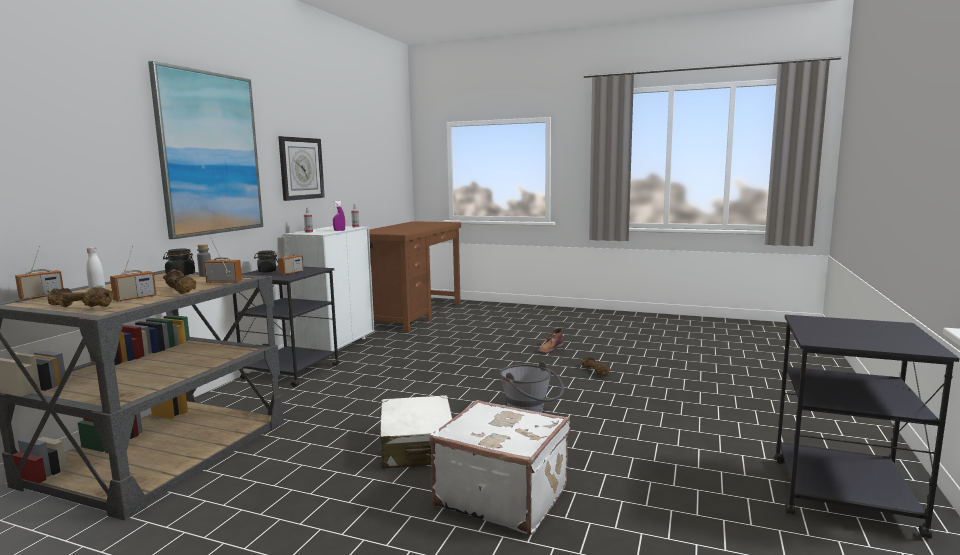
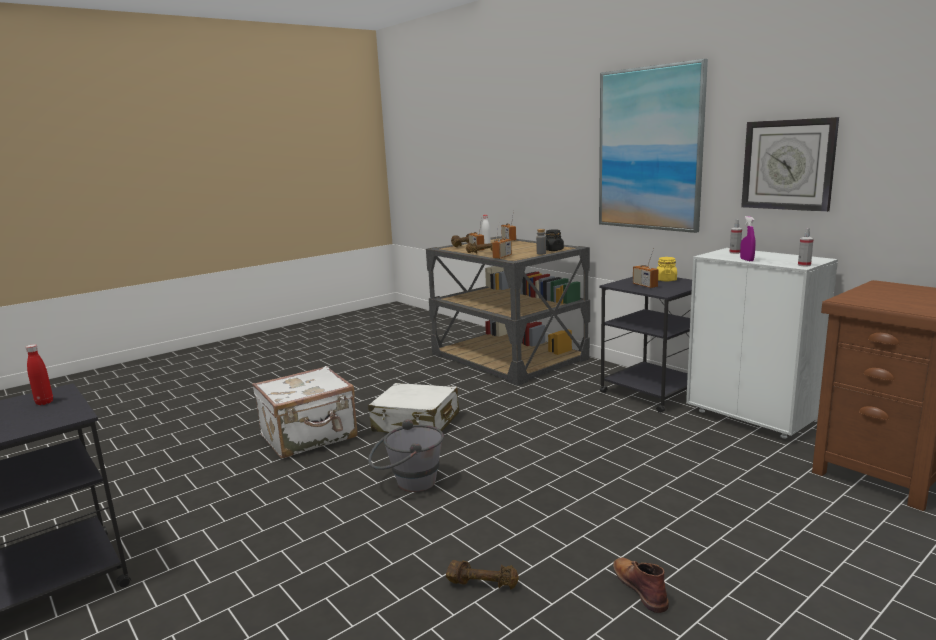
camera: 120 degrees right, 5 degrees up
black jar [254,250,278,272] -> yellow jar [657,257,677,282]
none -> red bottle [26,344,53,405]

